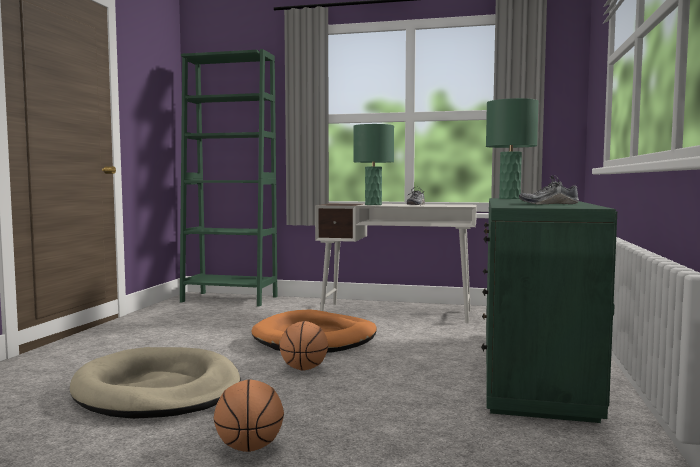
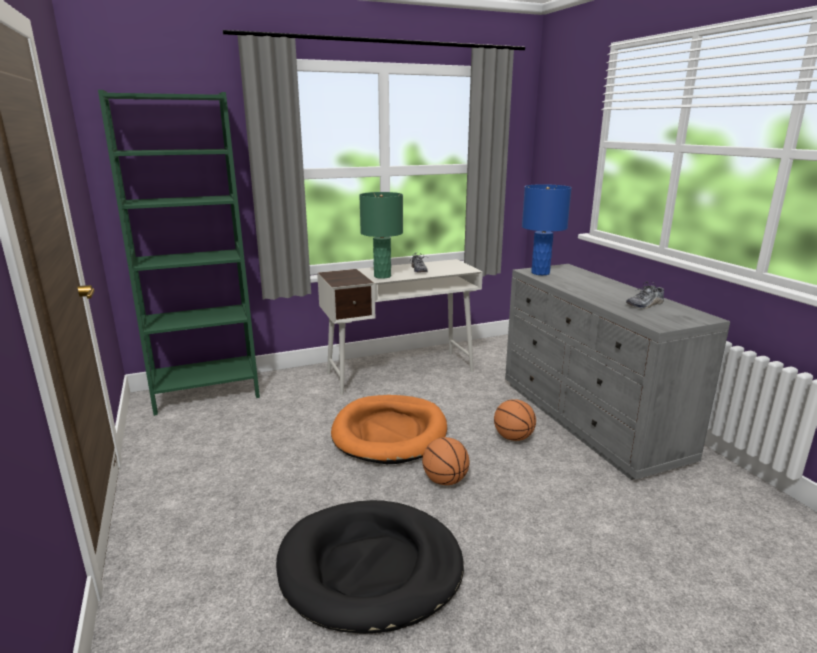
camera: 35 degrees left, 15 degrees up
beige dog bed [70,347,241,419] -> black dog bed [276,500,464,634]
basketball [214,379,284,452] -> basketball moved to [494,399,536,441]
green dresser [481,198,617,423] -> grey dresser [505,264,730,480]
green table lamp [486,98,539,199] -> blue table lamp [522,184,572,275]

